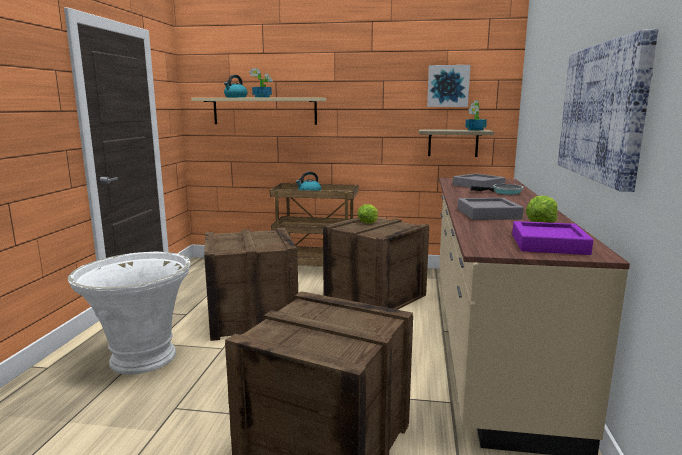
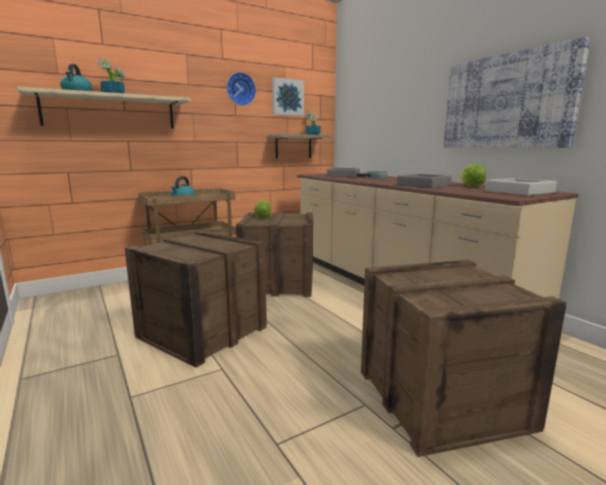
camera: 40 degrees left, 0 degrees up
white planter [68,252,190,375] -> none
purple tray [512,221,593,255] -> grey tray [485,178,557,196]
none -> wall clock [227,72,256,106]

